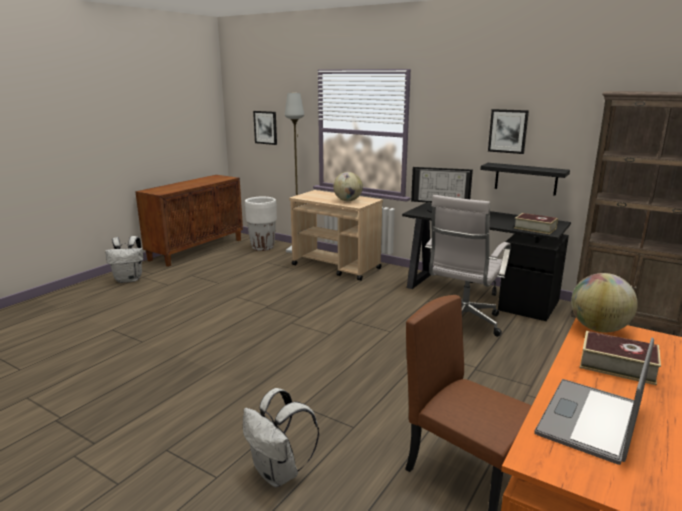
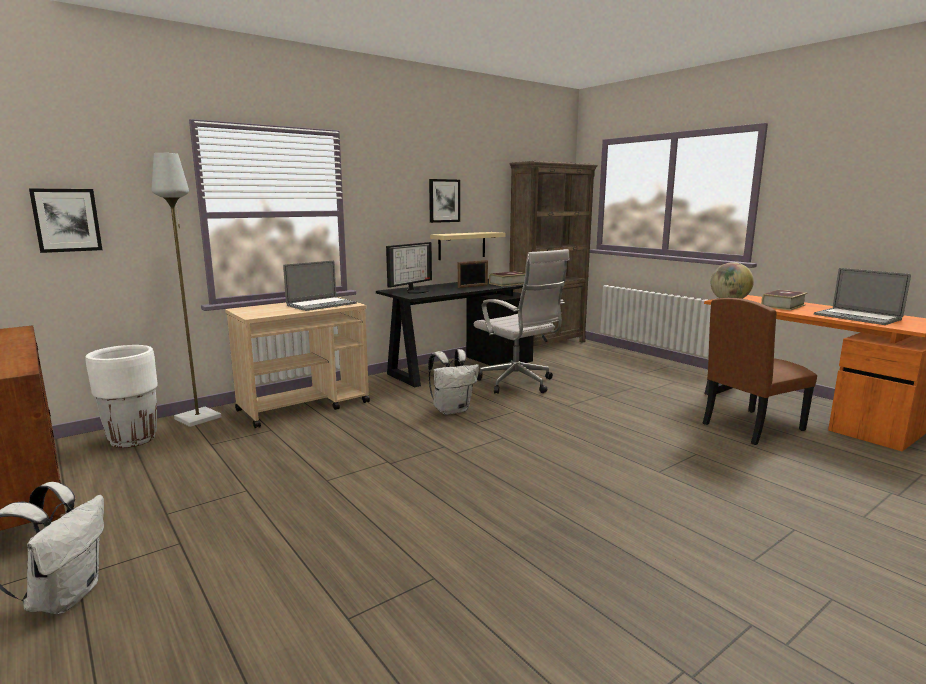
camera: 70 degrees left, 5 degrees down
white backpack [243,388,319,487] -> white backpack moved to [428,349,479,415]
globe [333,172,363,201] -> laptop [283,260,357,311]
black shelf [480,163,570,196] -> beige shelf [430,232,506,260]
none -> picture frame [458,260,488,288]

